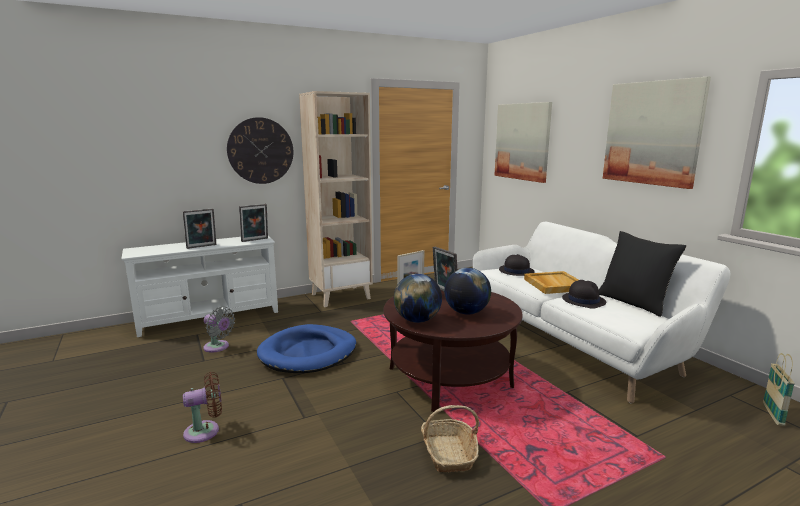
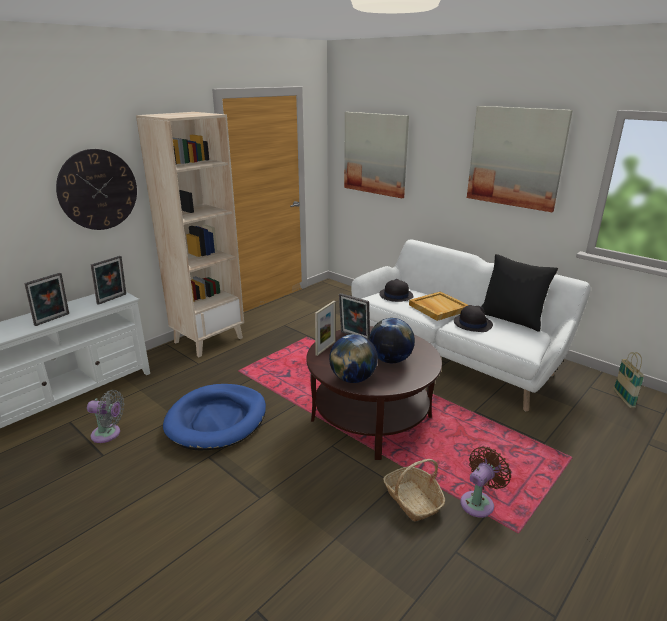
camera: 20 degrees left, 10 degrees up
brown fan [183,372,222,443] -> brown fan moved to [460,446,511,518]

